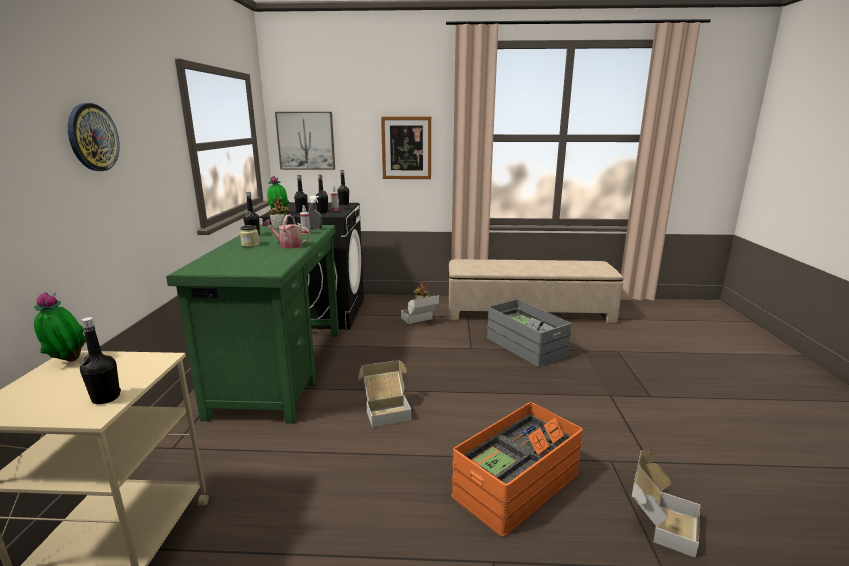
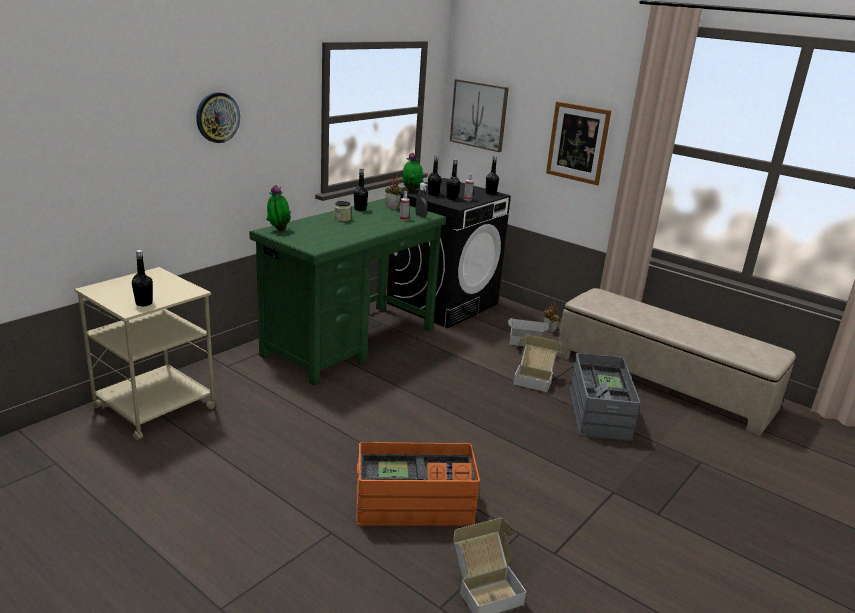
camera: 35 degrees right, 5 degrees up
potted plant [34,292,86,361] -> potted plant moved to [266,185,291,231]
watering can [262,214,309,249] -> none
cardboard box [359,360,411,428] -> cardboard box moved to [513,334,562,392]

